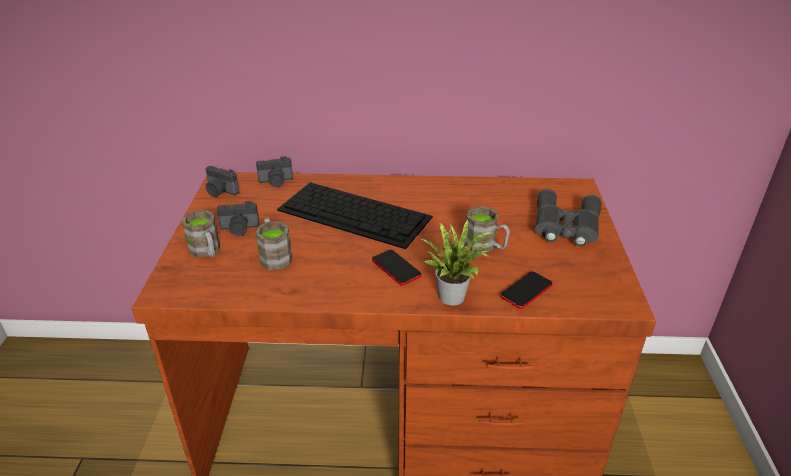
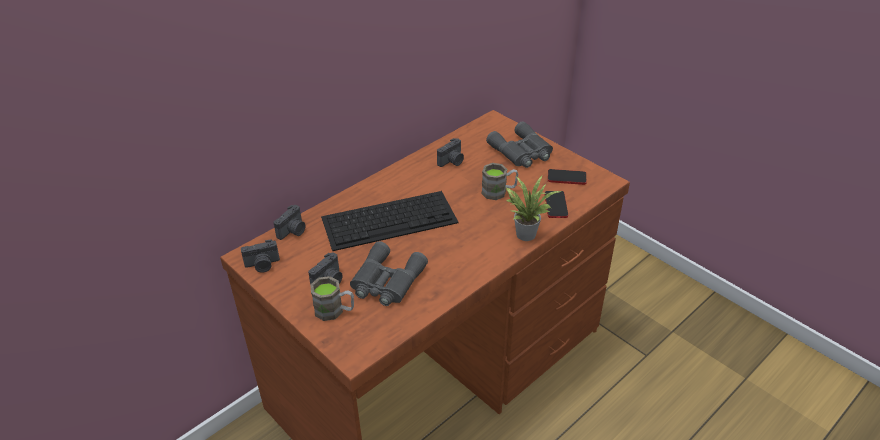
camera: 45 degrees left, 5 degrees up
brown mug [256,218,292,270] -> grey binoculars [350,241,428,306]
phone [372,250,422,286] -> phone moved to [548,169,586,185]
none -> camera [437,138,464,167]

